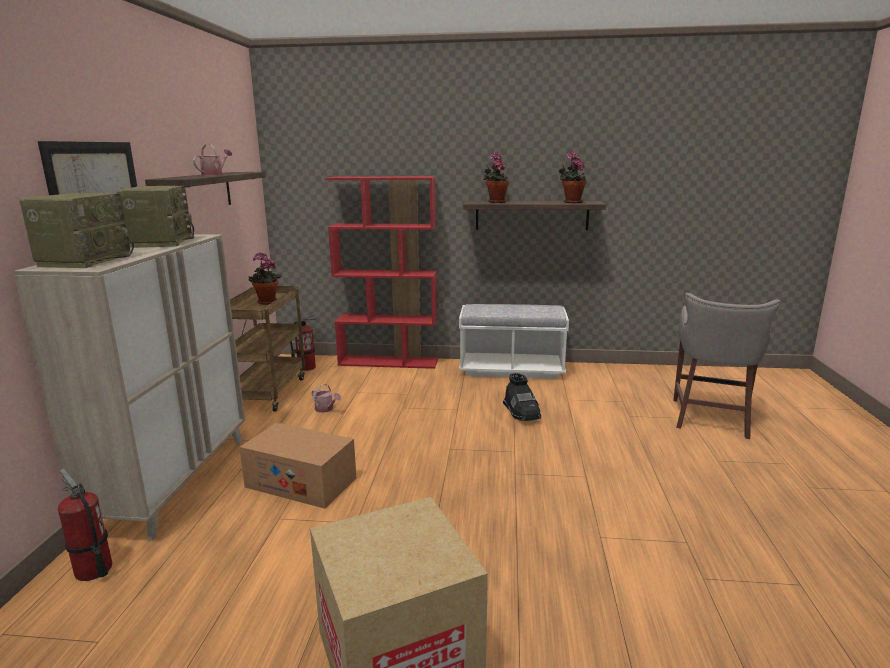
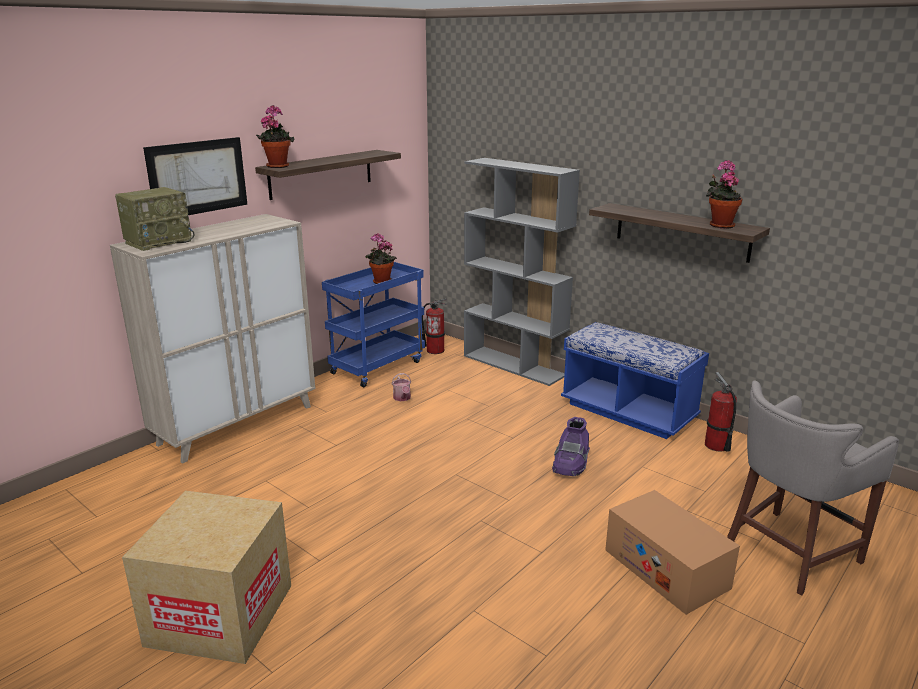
camera: 35 degrees right, 5 degrees up
fire extinguisher [58,469,112,581] -> fire extinguisher moved to [705,372,737,452]
radio [116,186,195,248] -> none
watering can [193,144,232,175] -> none
brown cart [230,286,305,411] -> blue cart [322,262,425,387]
cardboard box [239,423,356,509] -> cardboard box moved to [605,490,740,615]
red bookcase [325,176,438,369] -> grey bookcase [464,158,580,386]
white bench [459,304,569,379] -> blue bench [561,322,709,439]
potted plant [483,152,509,203] -> potted plant moved to [256,105,295,168]
black boot [503,373,541,421] -> purple boot [552,417,590,476]

